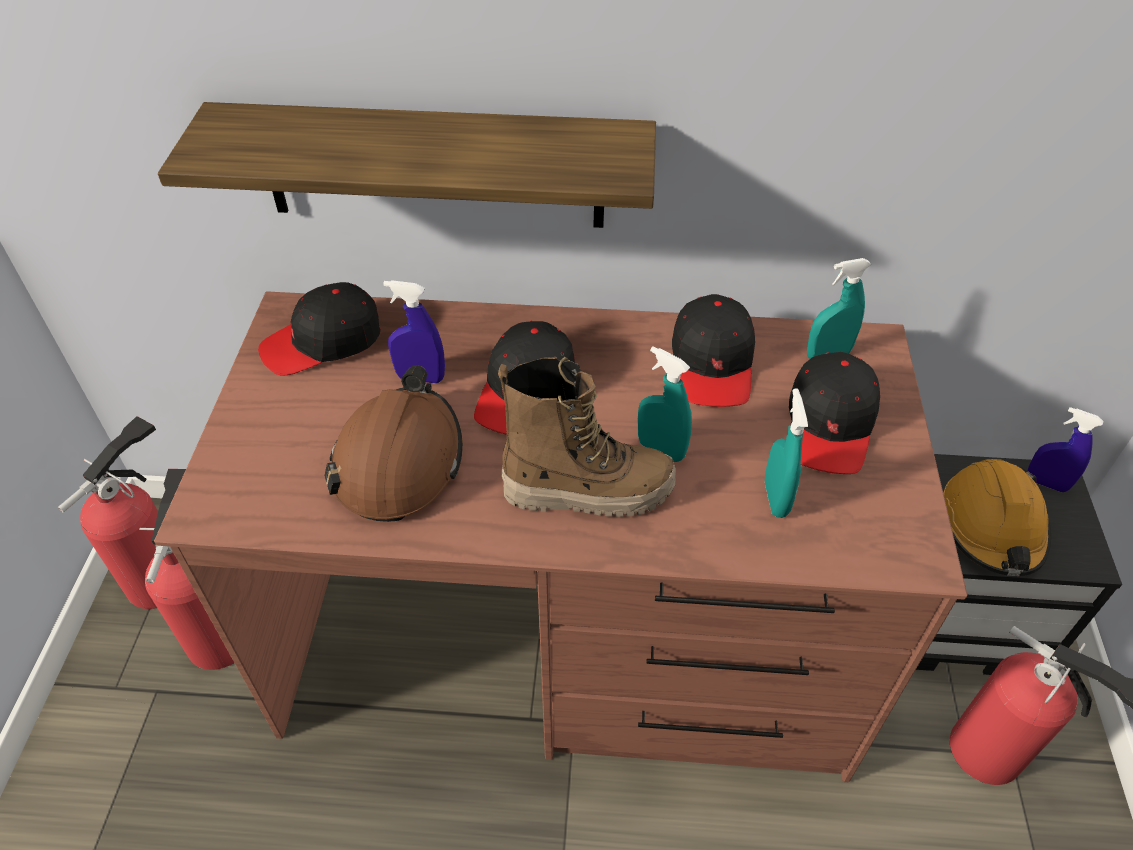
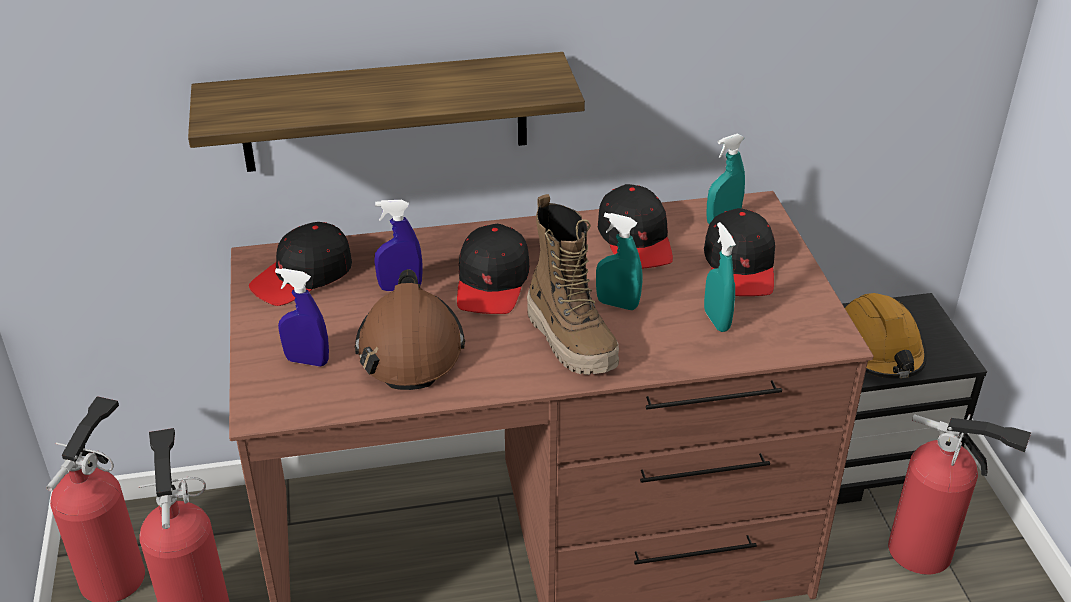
camera: 15 degrees left, 10 degrees down
boot [498,357,676,517] -> boot turned 75 degrees clockwise [527,194,619,375]
blue spray bottle [1027,407,1104,492] -> blue spray bottle moved to [275,268,329,367]

